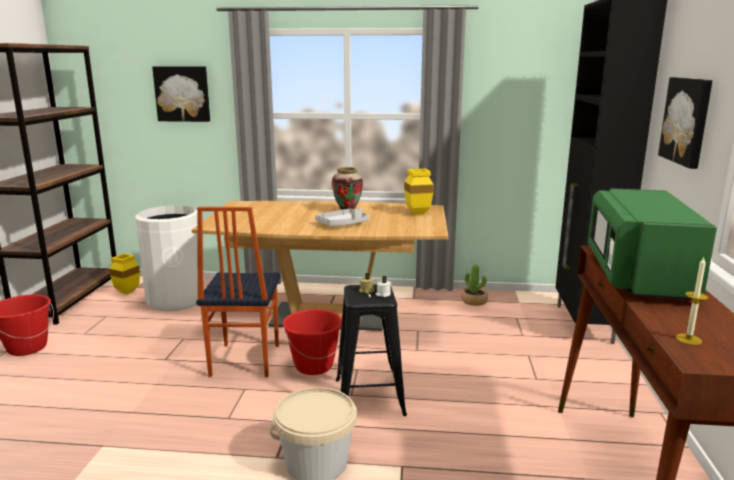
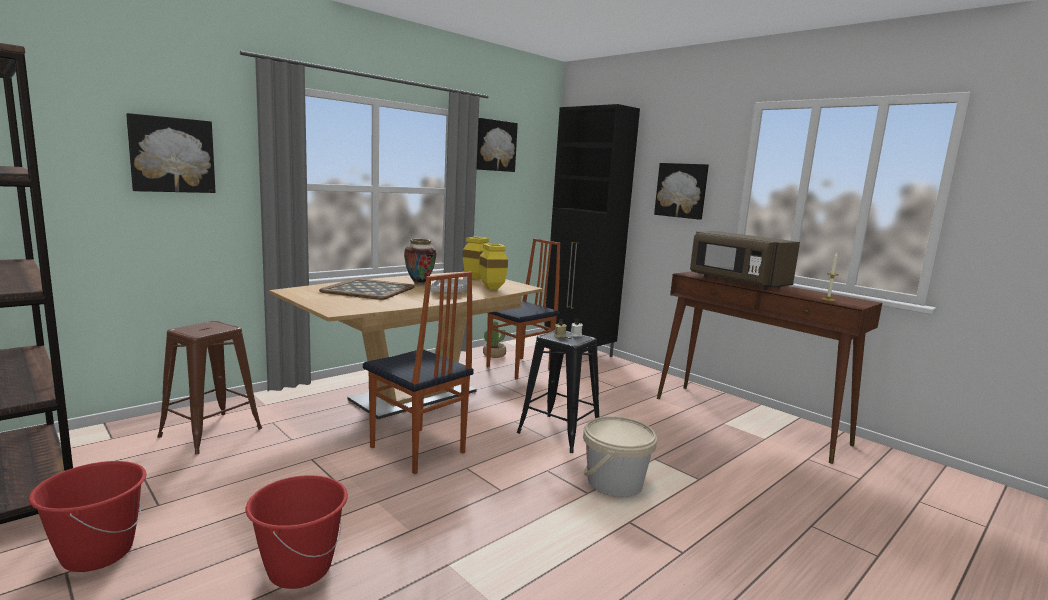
camera: 50 degrees left, 5 degrees down
yellow vase [109,253,140,294] -> yellow vase moved to [479,244,508,290]
white trash can [135,205,205,311] -> brown stool [157,321,262,455]
red bucket [283,309,342,375] -> red bucket moved to [246,475,348,589]
green microwave [588,188,717,301] -> brown microwave [690,231,800,289]
none -> tray [319,278,415,300]
none -> picture [477,118,518,172]
none -> chair [486,238,560,379]

